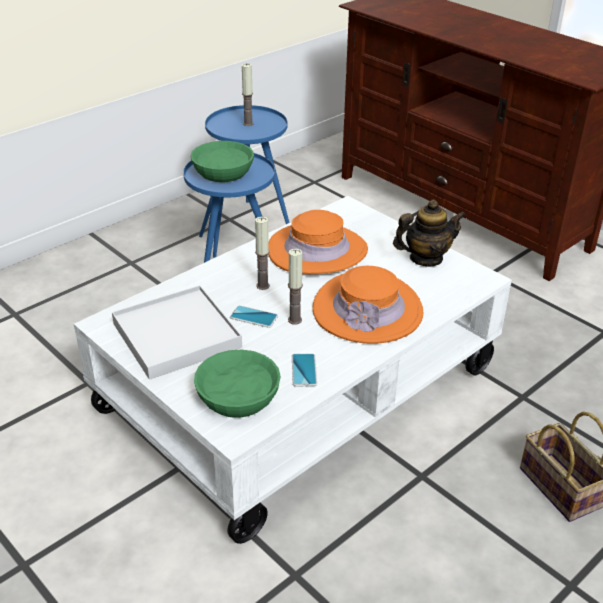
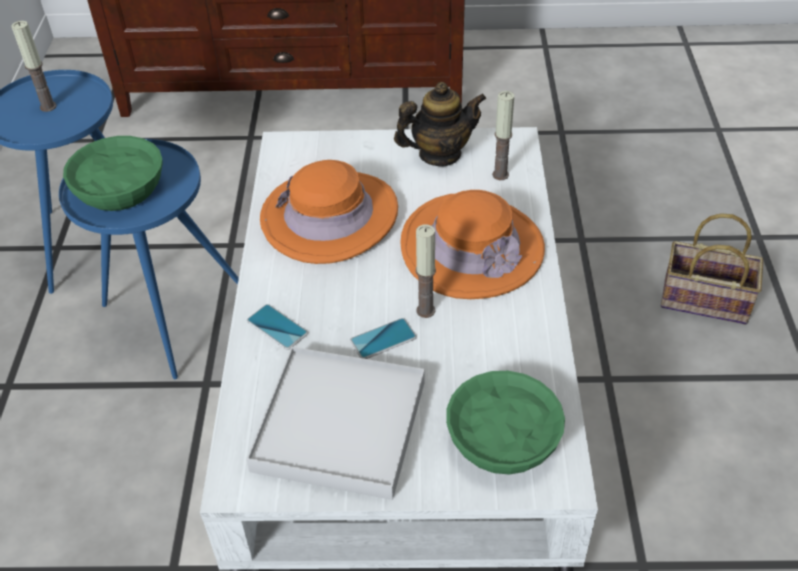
camera: 45 degrees left, 10 degrees up
candle [255,217,270,290] -> candle moved to [492,91,514,180]
phone [292,354,317,386] -> phone moved to [247,304,308,350]
teapot [393,199,466,267] -> teapot turned 45 degrees clockwise [394,82,486,167]

